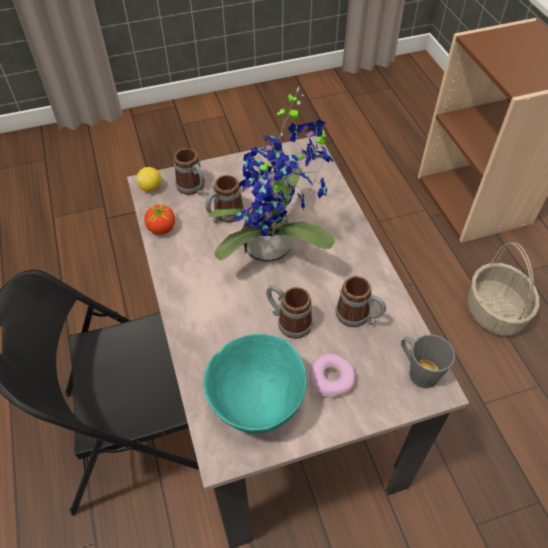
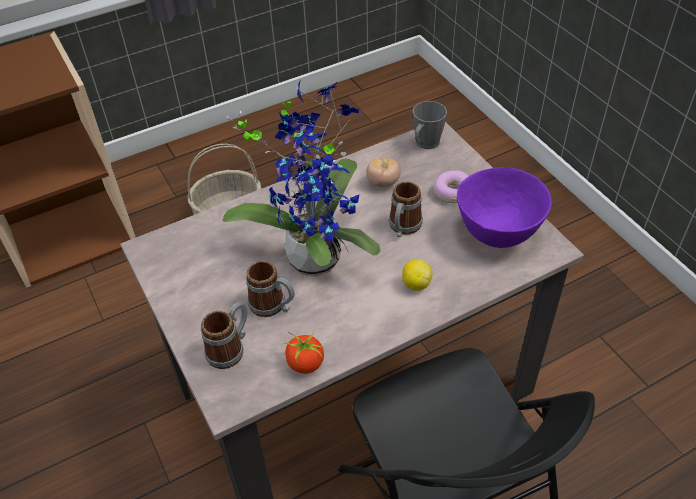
camera: 100 degrees left, 5 degrees down
lemon [136,167,162,192] -> lemon moved to [402,259,432,291]
turquoise bowl [203,334,307,434] -> purple bowl [457,167,552,248]
mug [336,276,386,327] -> tomato [366,158,401,187]

